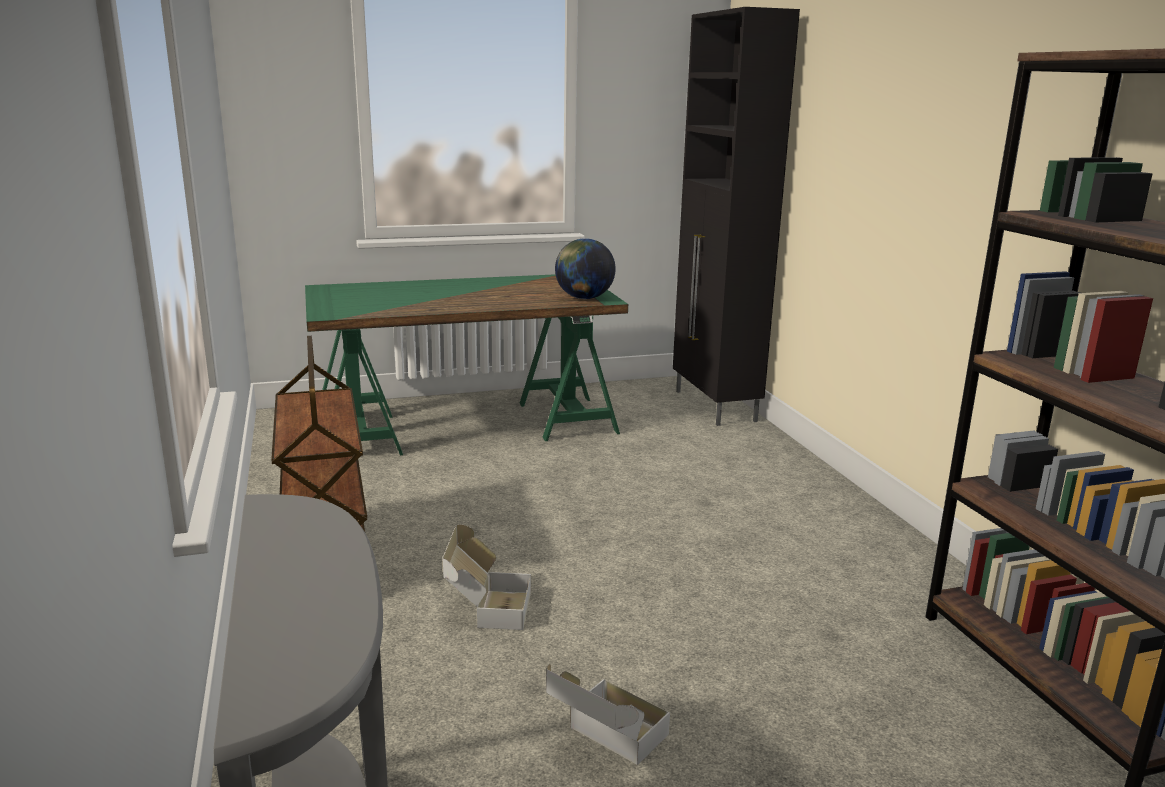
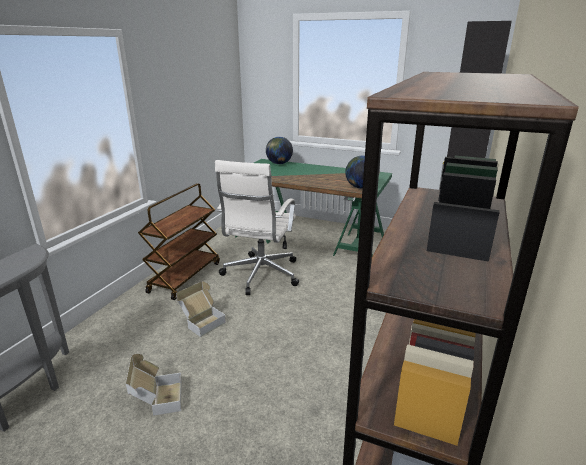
camera: 40 degrees right, 5 degrees up
none -> white office chair [215,160,299,295]
none -> globe [266,137,293,164]

